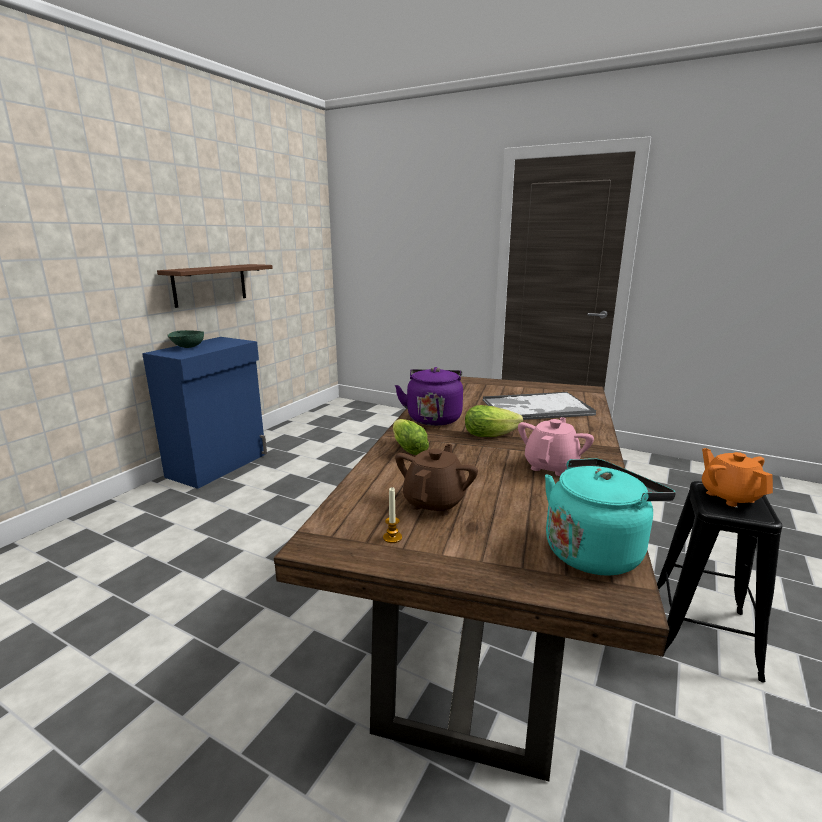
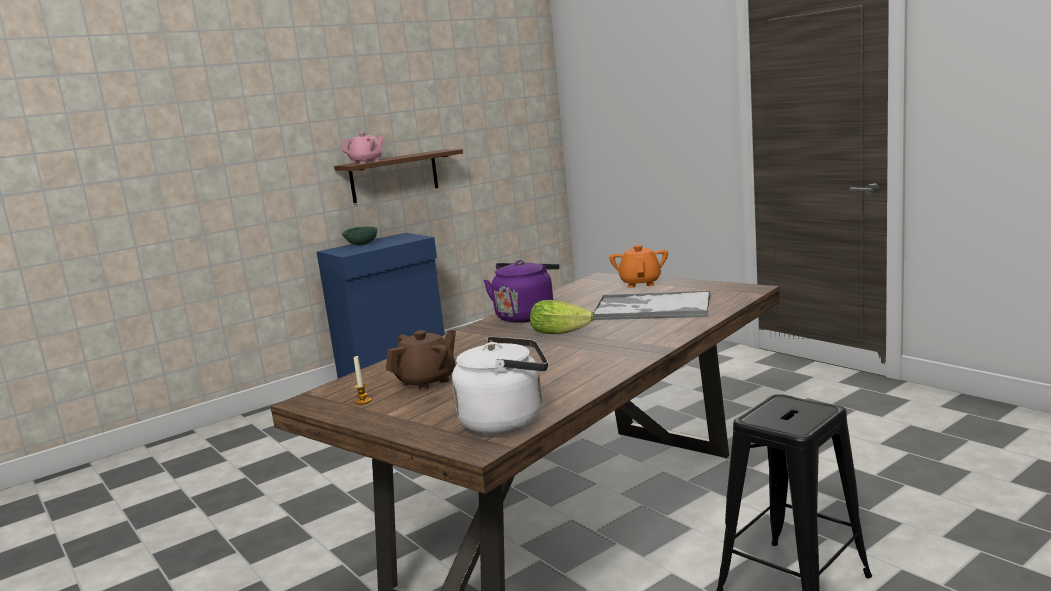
camera: 25 degrees right, 5 degrees down
lettuce [393,419,429,455] -> none
pink teapot [518,417,594,476] -> pink teapot moved to [342,132,384,164]
turquoise kettle [545,458,676,576] -> white kettle [452,336,548,435]
orange teapot [702,448,773,507] -> orange teapot moved to [609,245,668,288]

